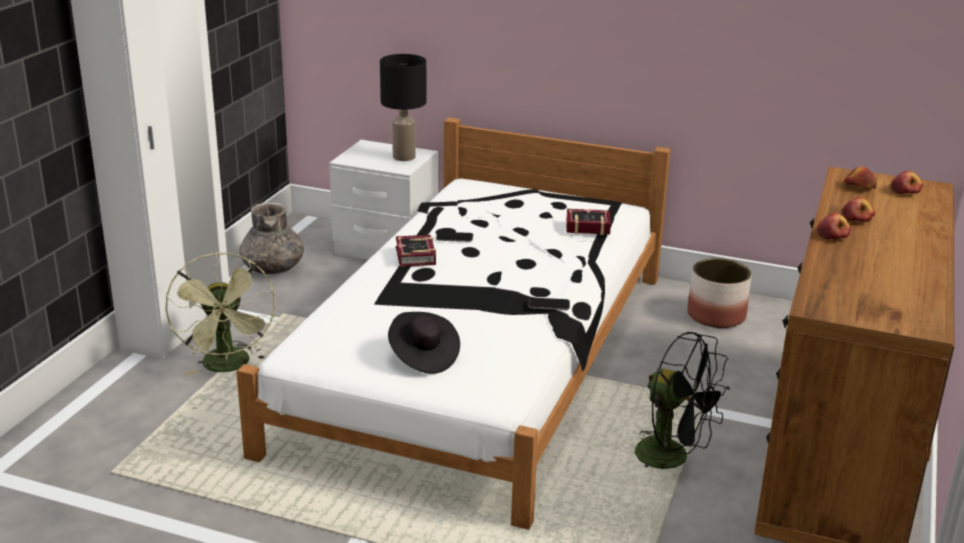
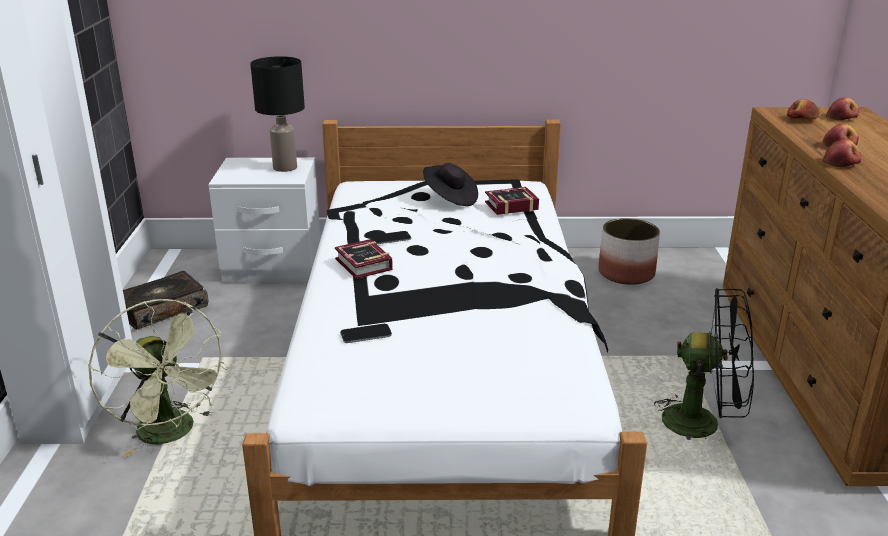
camera: 20 degrees left, 0 degrees up
grey vase [239,202,304,274] -> book [123,271,208,330]
black hat [388,312,460,374] -> black hat moved to [423,163,478,206]
phone [528,298,570,310] -> phone moved to [340,324,392,343]

